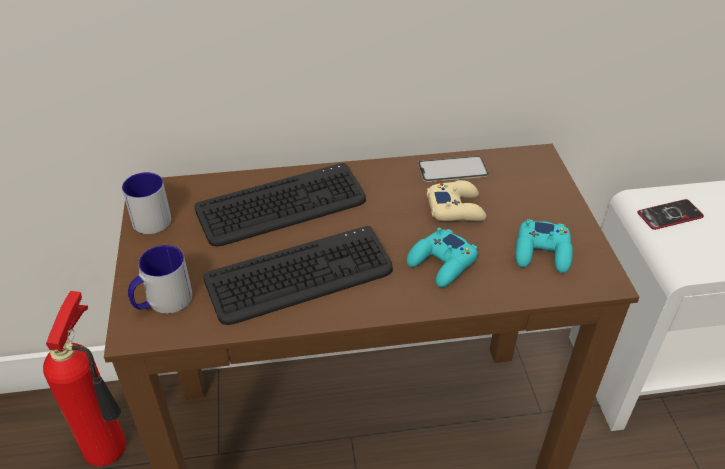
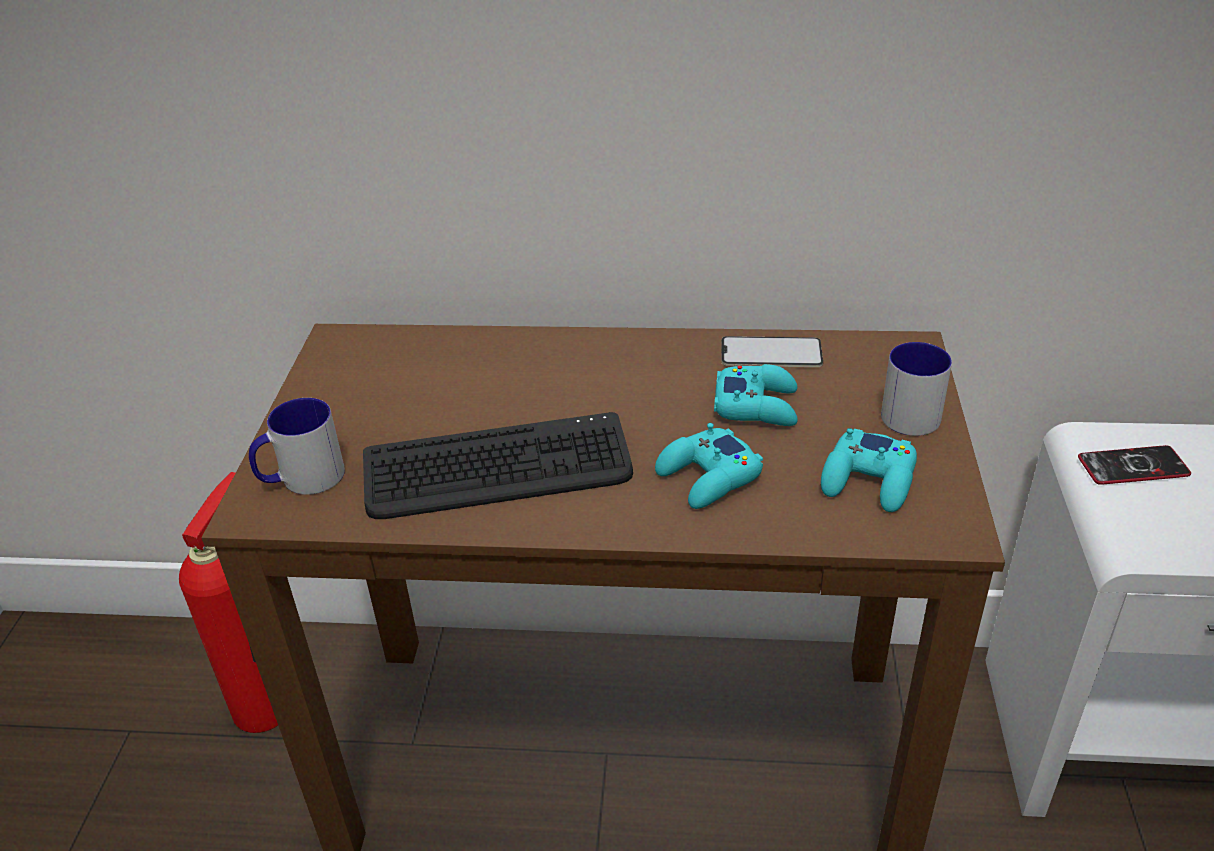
camera: 15 degrees right, 5 degrees down
mug [122,172,172,234] -> mug moved to [881,342,952,436]
keyboard [194,163,366,247] -> none
beige game controller [427,180,486,221] -> turquoise game controller [714,364,798,426]

